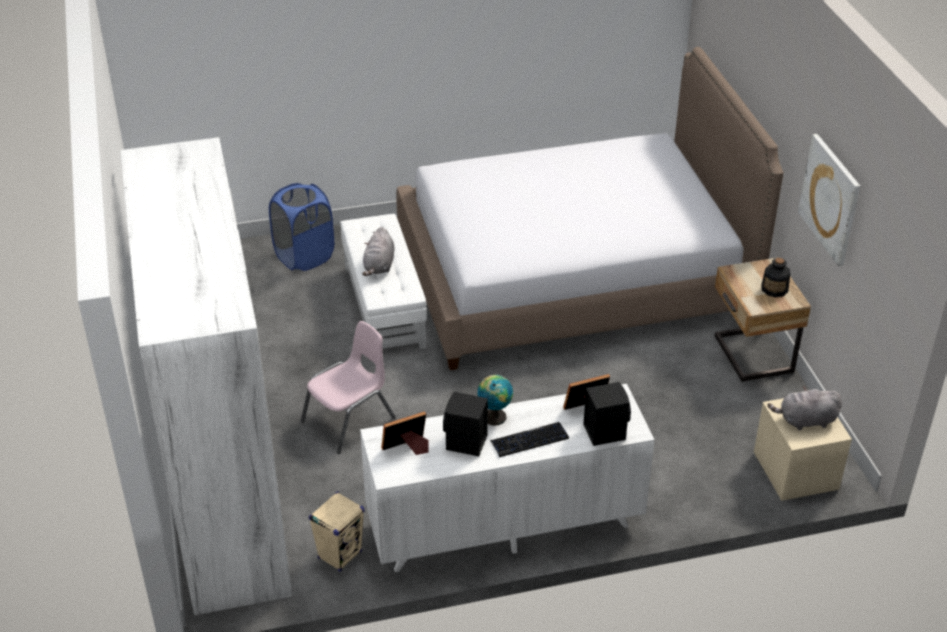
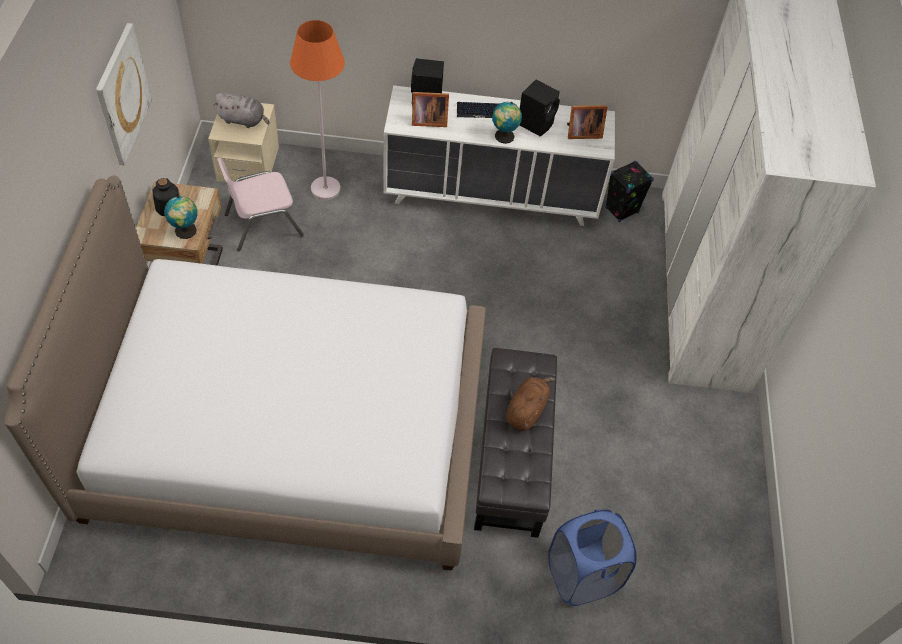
camera: 165 degrees left, 15 degrees up
pink chair [301,321,396,454] -> pink chair moved to [217,158,304,251]
beige speaker [309,492,365,572] -> black speaker [605,161,654,223]
white ottoman [340,214,427,349] -> black ottoman [474,348,557,538]
grey plush toy [362,227,395,276] -> brown plush toy [506,377,555,431]
none -> globe [164,196,198,239]
none -> orange floor lamp [290,20,345,200]

